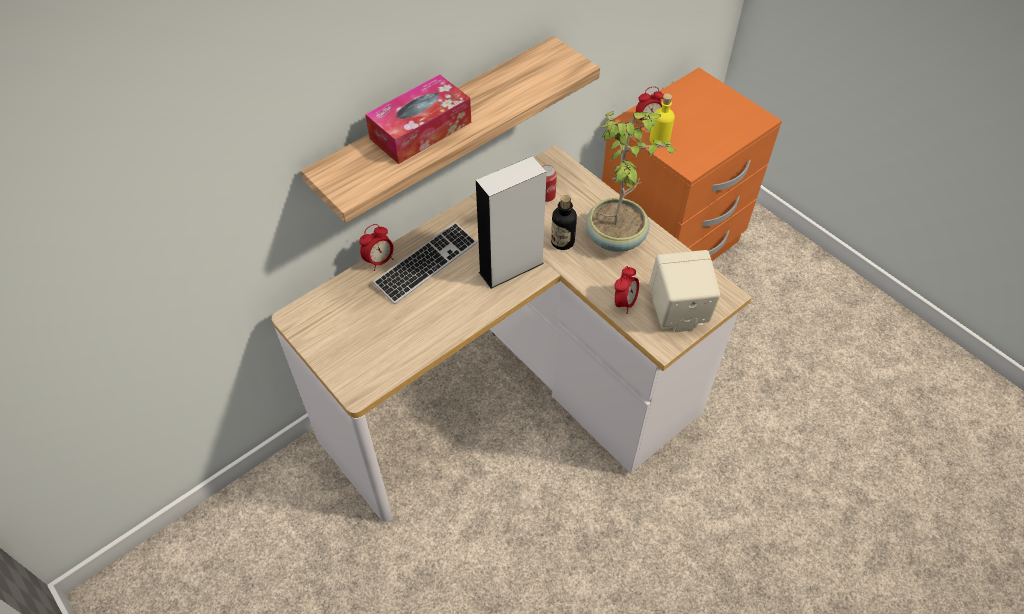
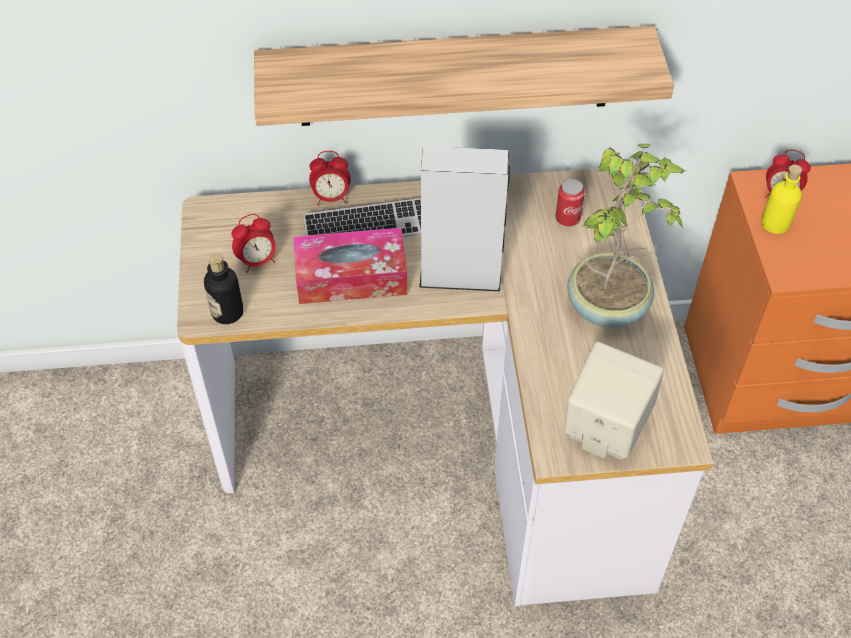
camera: 35 degrees right, 0 degrees up
tissue box [365,74,471,164] -> tissue box moved to [293,228,408,304]
bottle [551,195,577,250] -> bottle moved to [204,254,243,324]
alarm clock [614,266,639,314] -> alarm clock moved to [231,214,276,273]

